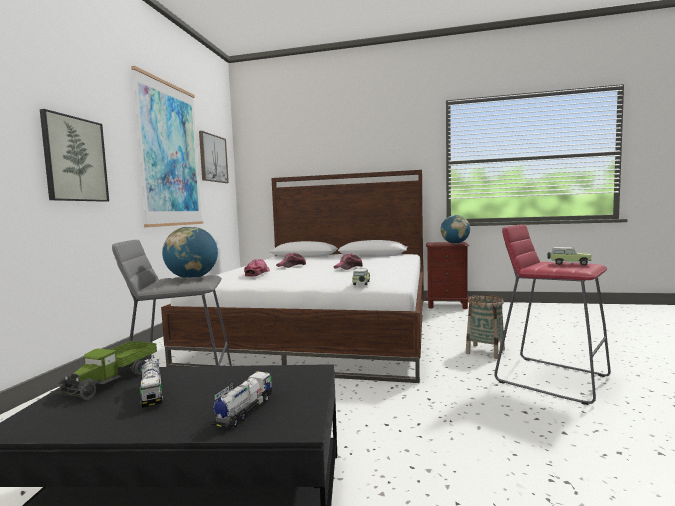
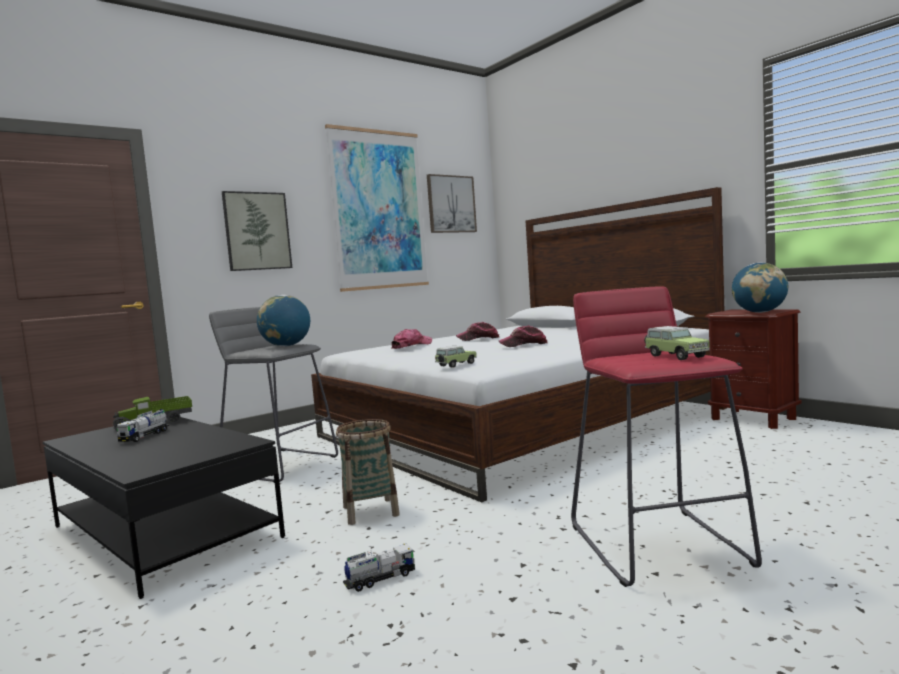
camera: 40 degrees right, 0 degrees up
toy truck [212,371,272,428] -> toy truck moved to [343,544,415,592]
basket [466,295,505,359] -> basket moved to [336,419,400,525]

